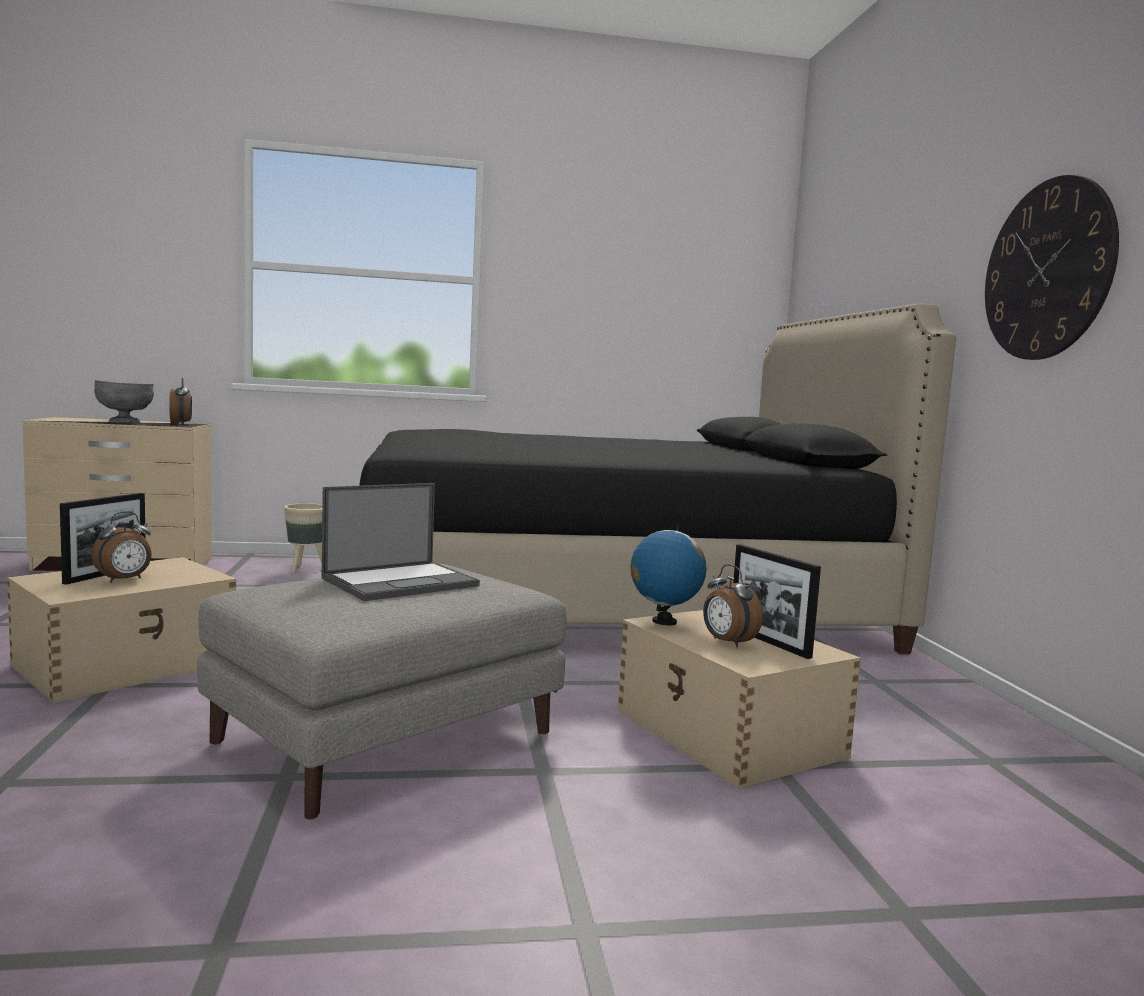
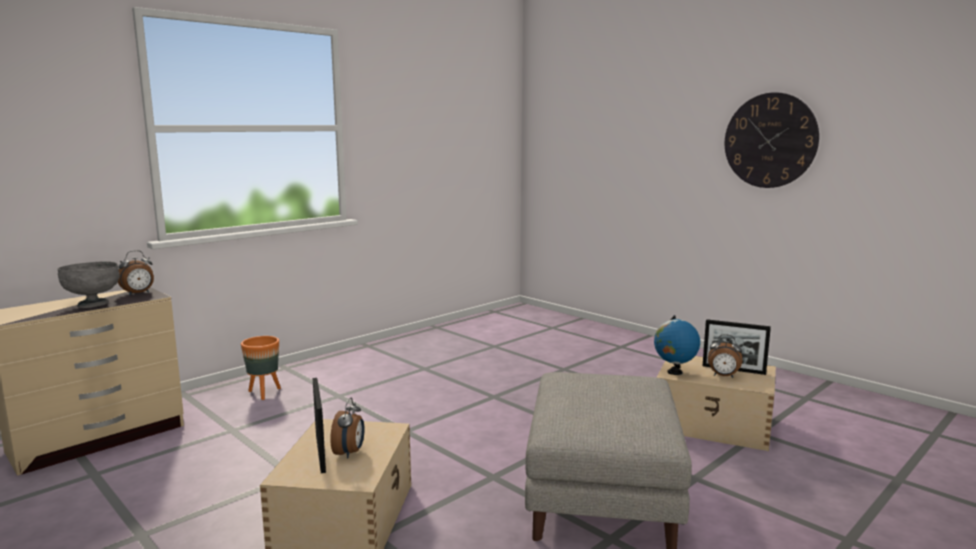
camera: 35 degrees left, 5 degrees up
alarm clock [169,378,192,425] -> alarm clock turned 105 degrees clockwise [118,250,154,295]
beige planter [284,503,322,573] -> orange planter [241,336,281,400]
laptop [322,483,480,601] -> none
black bed [359,303,956,654] -> none

